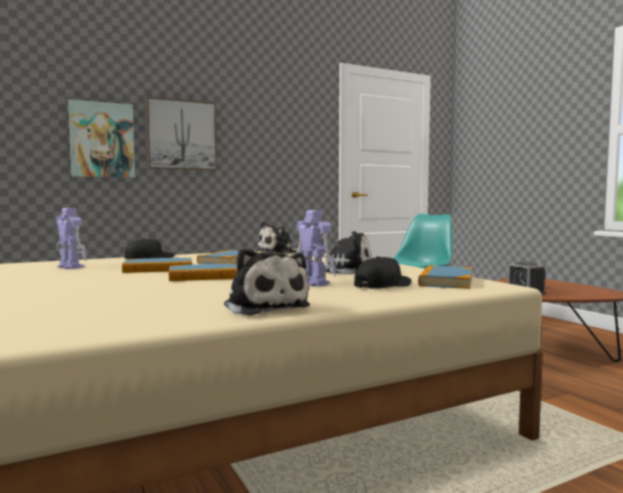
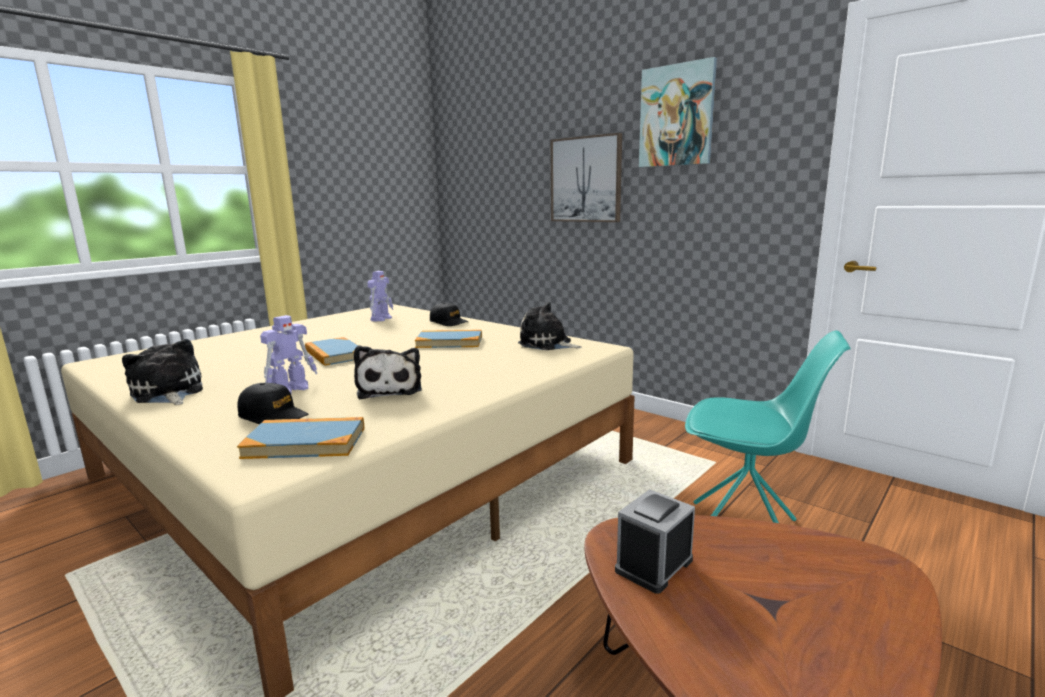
camera: 70 degrees right, 10 degrees up
picture [68,99,135,178] -> picture moved to [639,57,717,167]
book [122,258,192,273] -> none
plush toy [224,248,310,315] -> plush toy turned 105 degrees clockwise [122,339,203,405]

